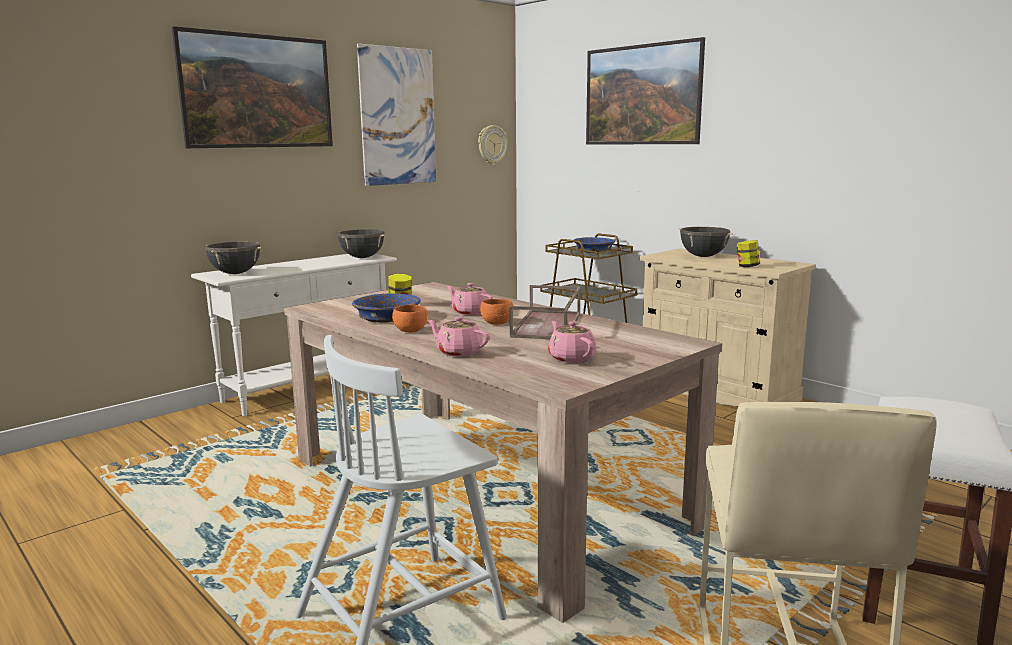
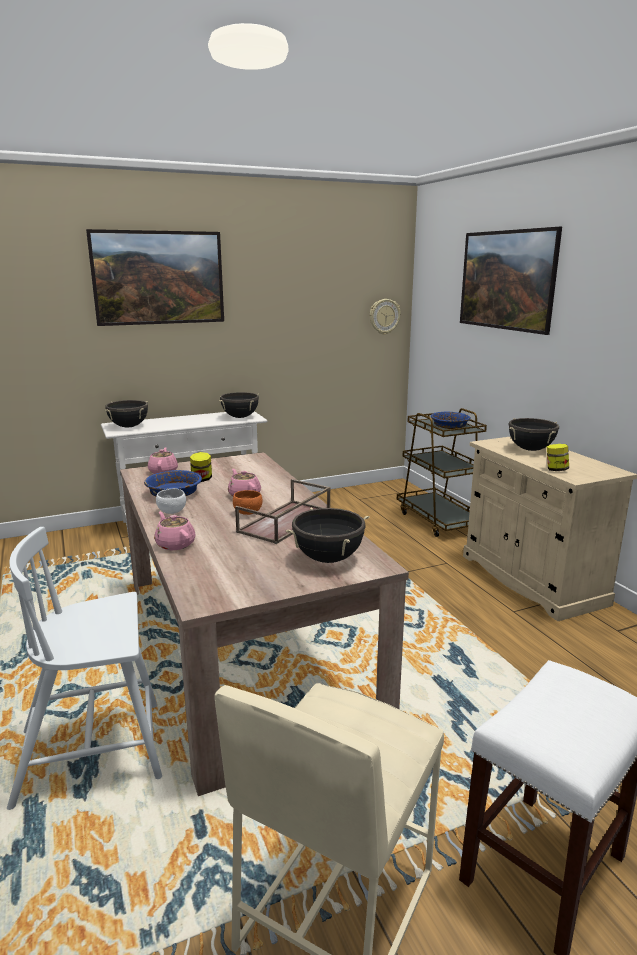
camera: 20 degrees right, 5 degrees up
picture [357,43,436,186] -> none
orange bowl [392,305,427,333] -> white bowl [156,489,186,514]
pink teapot [548,321,596,363] -> pink teapot moved to [148,447,178,474]
none -> black cooking pot [286,508,369,563]

